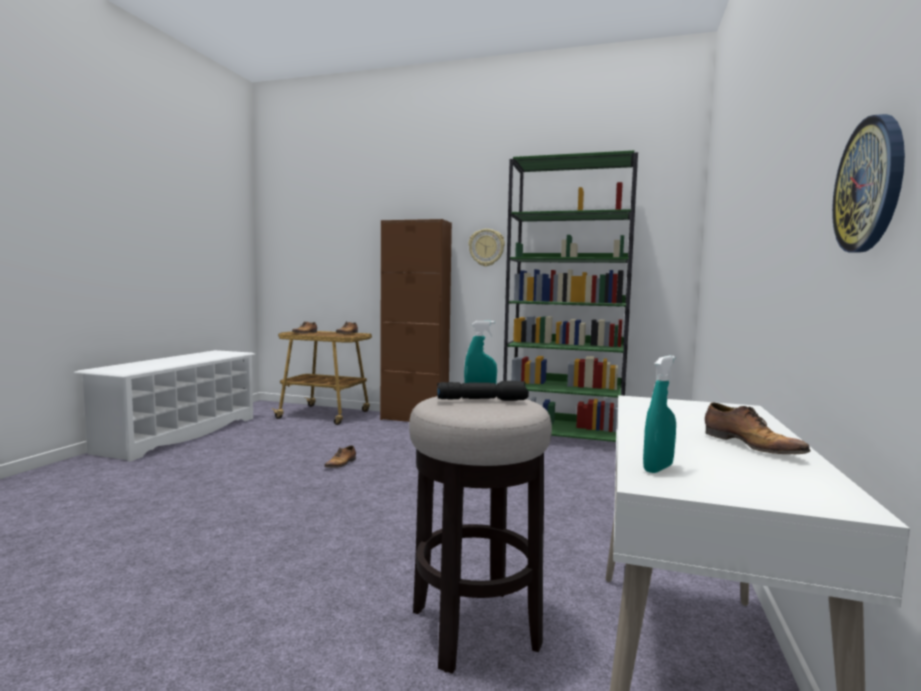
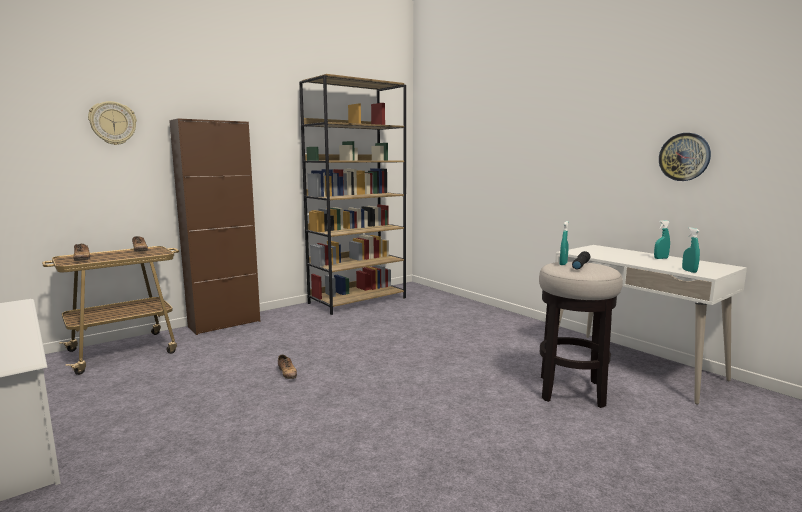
camera: 55 degrees left, 5 degrees up
wall clock [468,229,505,267] -> wall clock moved to [88,101,137,145]
green bookcase [503,150,638,442] -> brown bookcase [299,74,406,315]
shoe [705,402,811,455] -> turquoise spray bottle [654,220,670,259]

